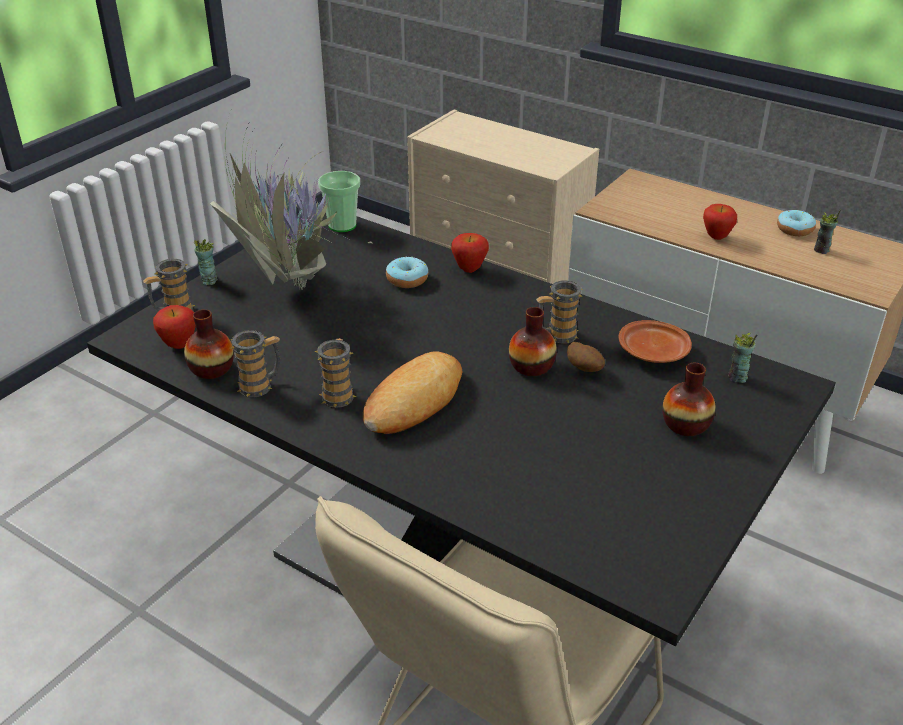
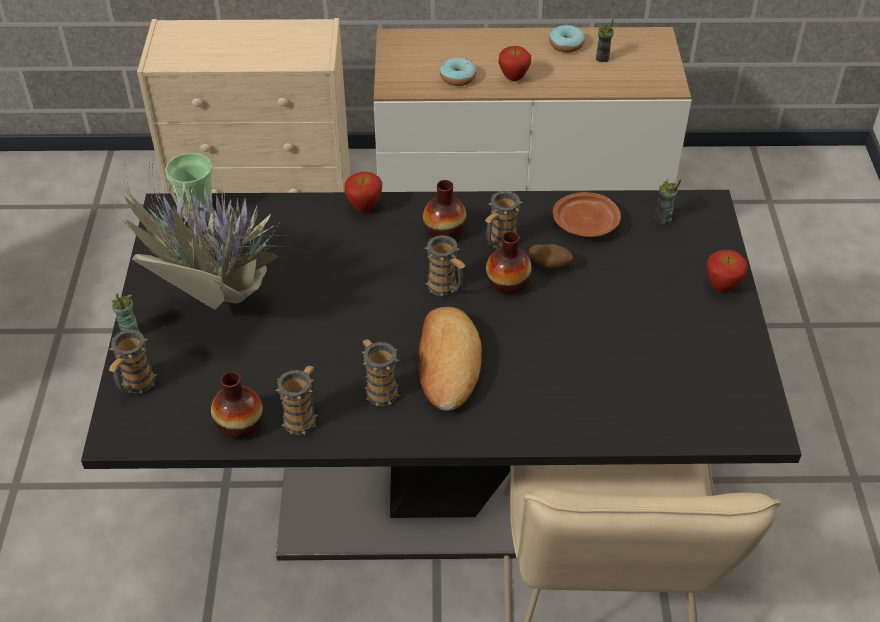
camera: 35 degrees left, 10 degrees up
apple [153,305,196,349] -> apple moved to [707,250,748,292]
donut [386,256,428,288] -> donut moved to [440,58,476,86]
vase [662,363,716,436] -> vase moved to [423,180,467,239]
none -> mug [425,235,465,296]

